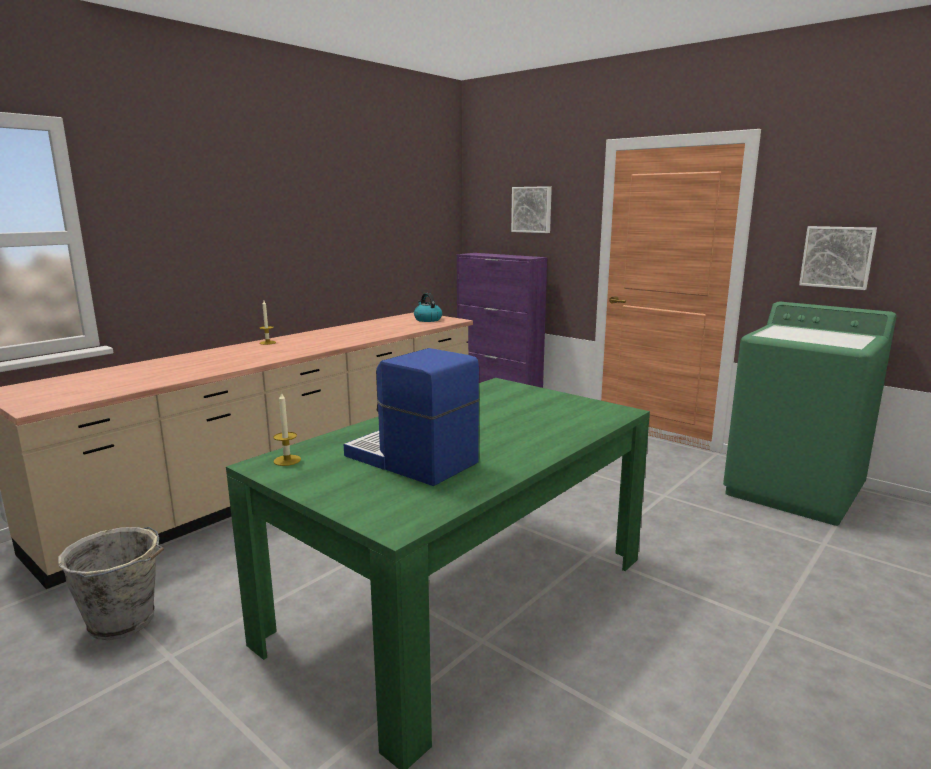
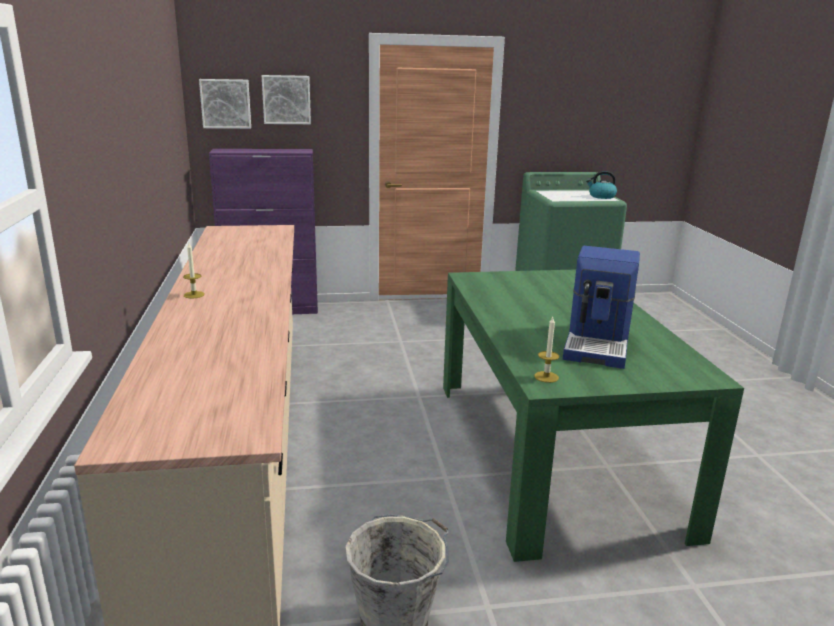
camera: 50 degrees left, 5 degrees up
coffee machine [344,348,480,486] -> coffee machine turned 60 degrees counterclockwise [563,246,640,369]
kettle [414,293,442,322] -> kettle moved to [586,171,617,199]
picture [799,226,877,290] -> picture moved to [199,79,251,129]

